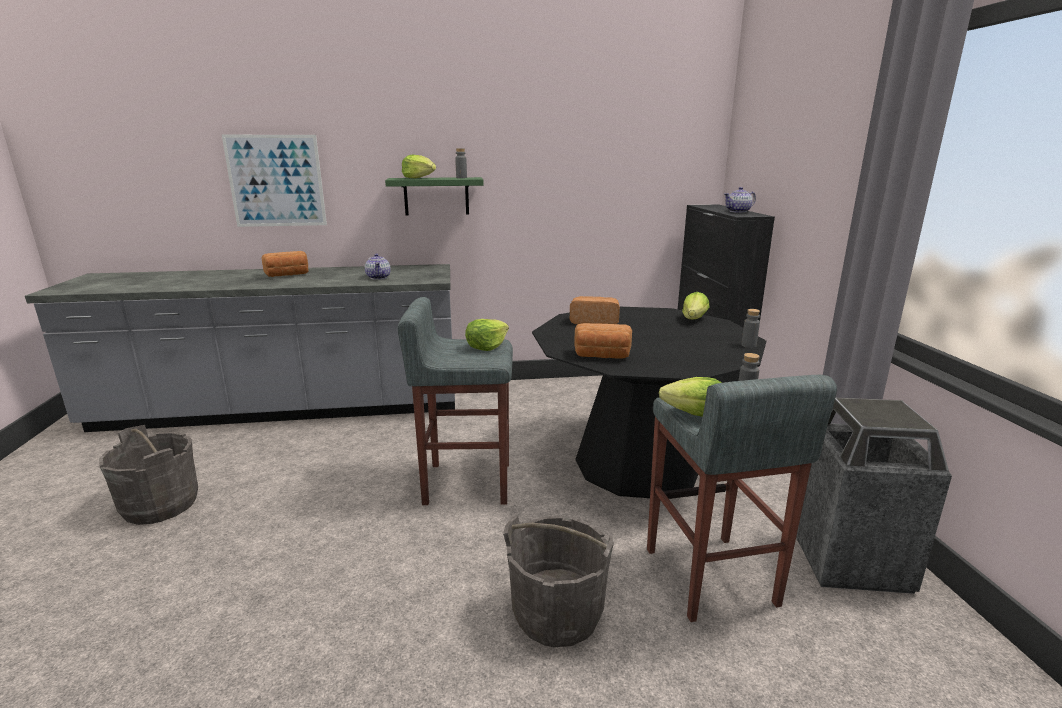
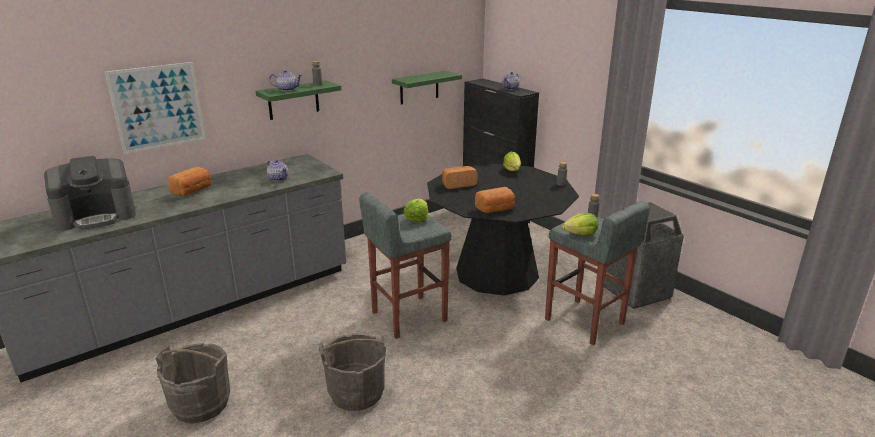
camera: 30 degrees left, 5 degrees up
lettuce [402,155,436,178] -> teapot [269,70,302,91]
grey bucket [503,516,614,647] -> grey bucket moved to [319,333,386,411]
none -> coffee machine [44,156,136,231]
none -> green shelf [392,71,462,105]

